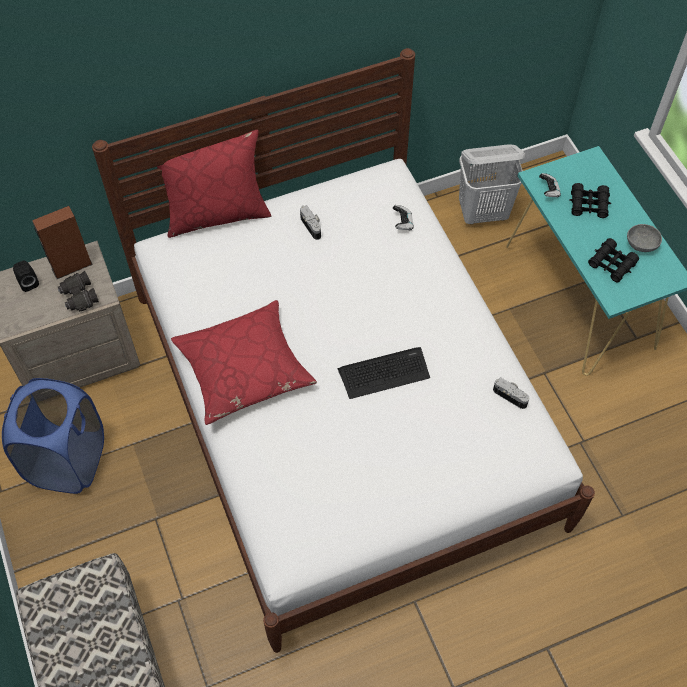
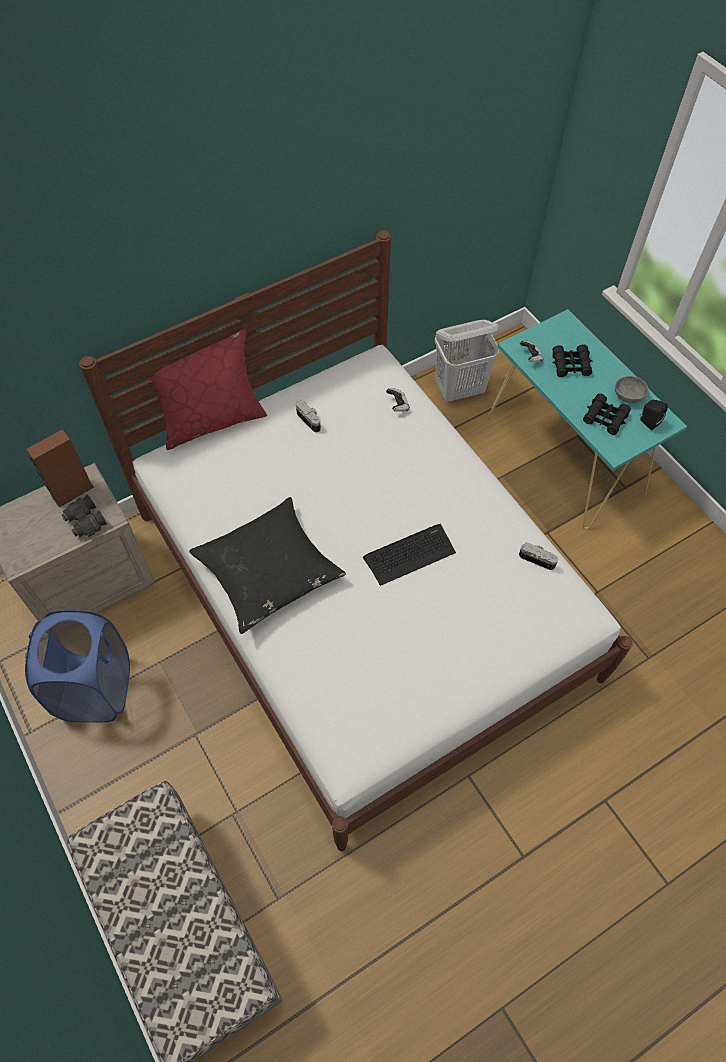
camera: 10 degrees left, 0 degrees up
black speaker [13,260,39,292] -> black speaker moved to [639,400,668,430]
red pillow [171,300,317,425] -> black pillow [189,497,346,634]

